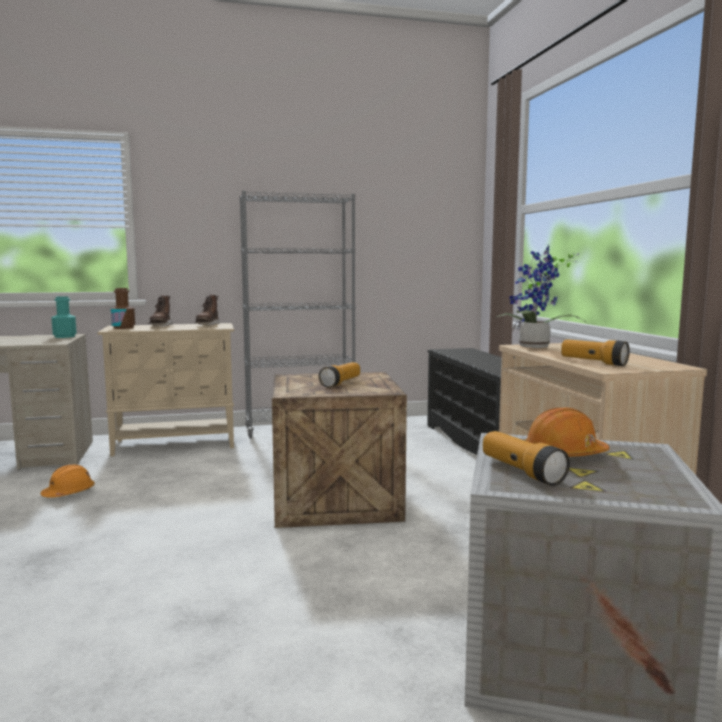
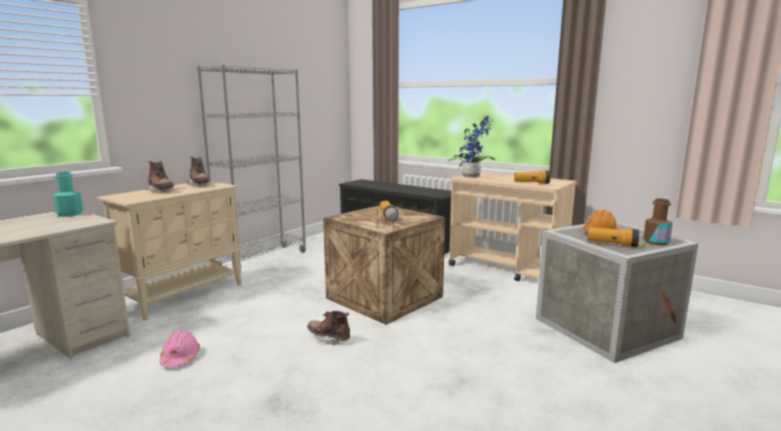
camera: 40 degrees left, 5 degrees up
orange hard hat [41,464,95,498] -> pink hard hat [160,330,200,367]
brown bottle [111,288,135,329] -> brown bottle moved to [643,198,673,246]
none -> brown boot [307,311,350,346]

